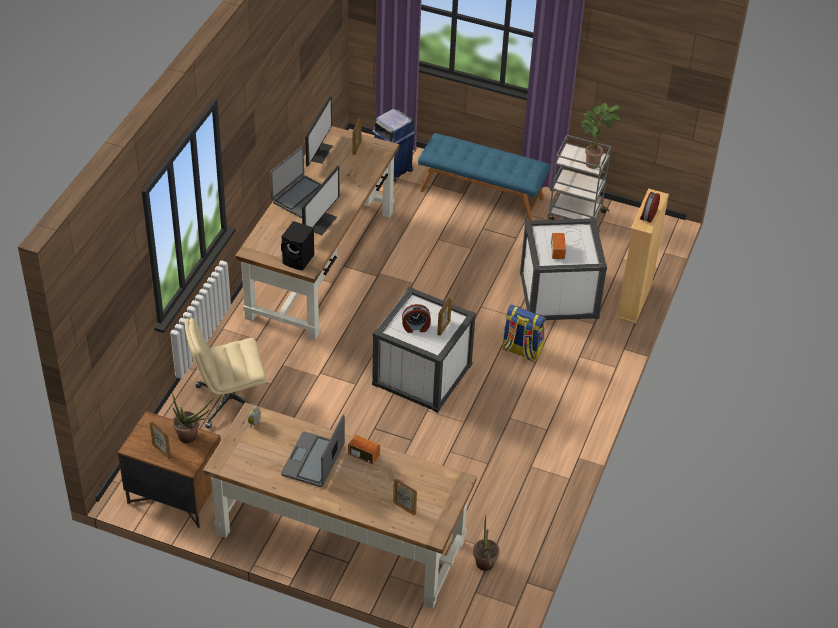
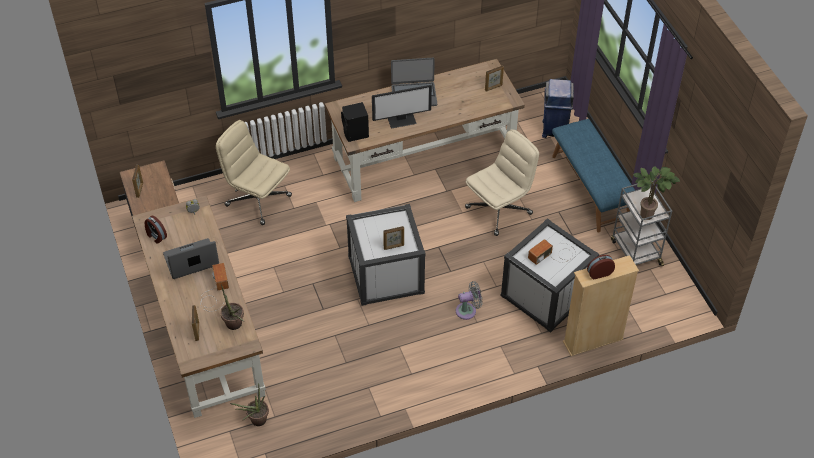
camera: 50 degrees right, 5 degrees up
potted plant [172,393,215,443] -> potted plant moved to [220,284,244,330]
monitor [305,96,333,167] -> none
alarm clock [402,304,431,333] -> alarm clock moved to [145,216,167,244]
backpack [502,305,546,362] -> grey fan [456,281,482,320]
none -> beige office chair [465,130,539,236]

